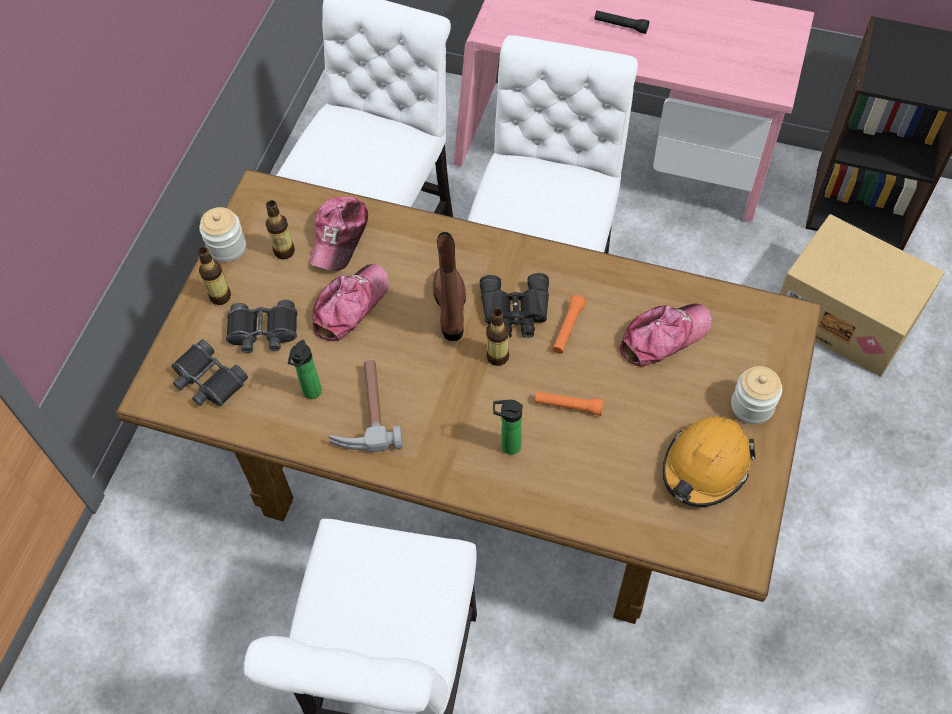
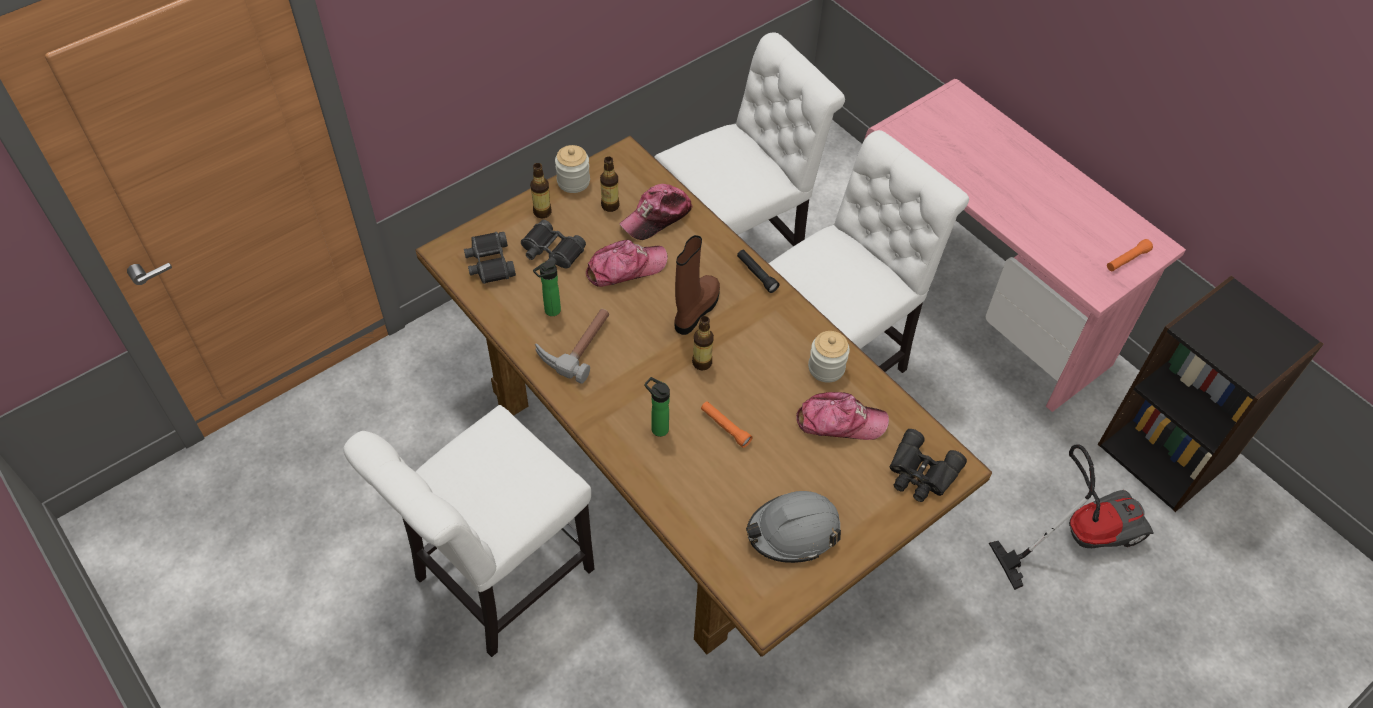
camera: 30 degrees right, 5 degrees down
black binoculars [480,273,549,338] -> black binoculars moved to [890,429,967,502]
orange flashlight [552,295,586,354] -> orange flashlight moved to [1107,239,1153,271]
black flashlight [594,10,649,34] -> black flashlight moved to [737,250,779,293]
orange hard hat [662,416,756,507] -> grey hard hat [746,491,841,563]
jar [731,366,782,424] -> jar moved to [808,331,850,383]
cardboard box [780,214,945,377] -> vacuum cleaner [989,444,1154,590]

